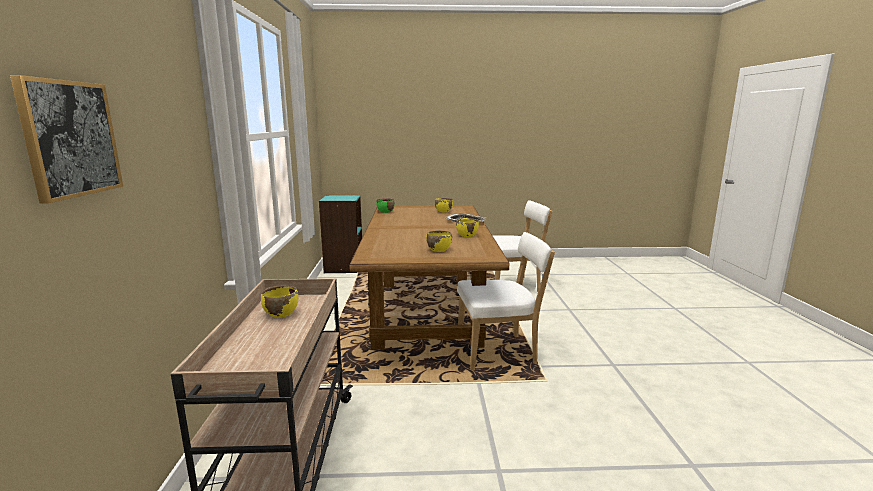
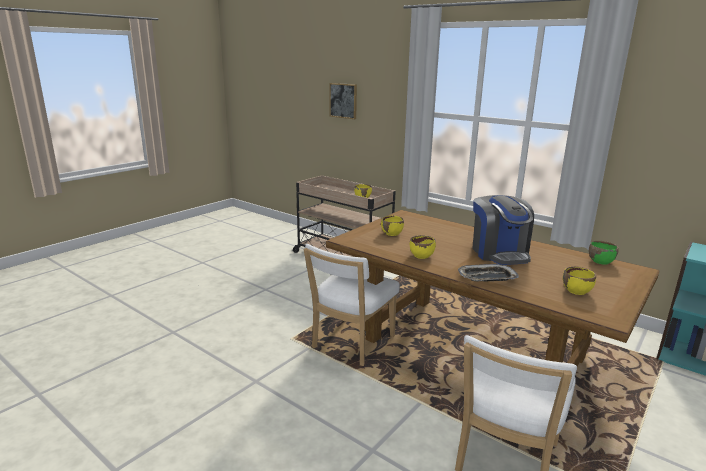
camera: 130 degrees right, 5 degrees up
none -> coffee machine [473,195,534,265]

